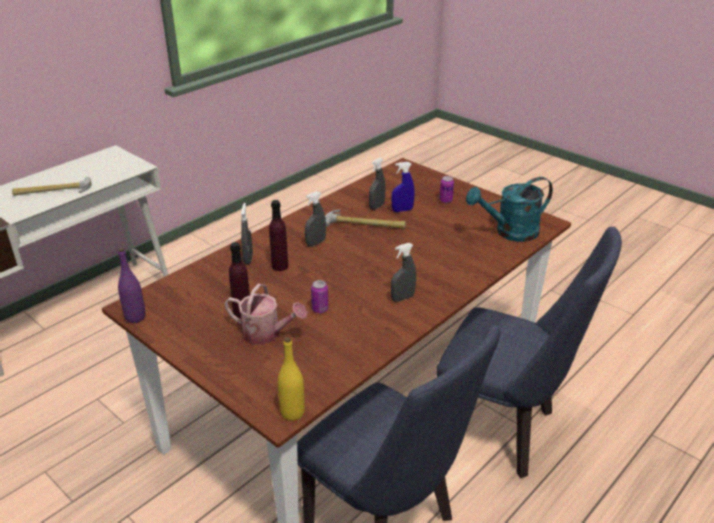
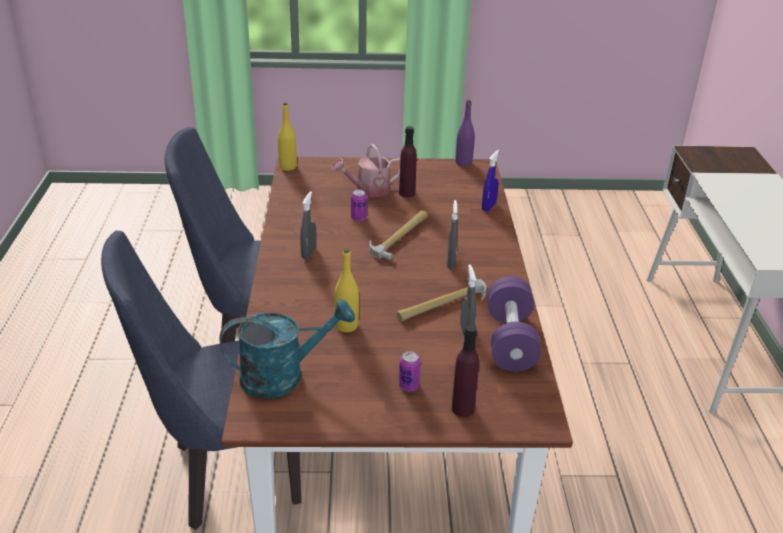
camera: 135 degrees right, 0 degrees up
hammer [12,177,92,196] -> hammer moved to [369,211,428,260]
grey spray bottle [241,203,253,264] -> none
purple bottle [269,200,288,271] -> purple bottle moved to [452,325,479,417]
blue spray bottle [391,162,415,212] -> blue spray bottle moved to [482,150,499,212]
turquoise watering can [466,177,553,242] -> turquoise watering can turned 45 degrees clockwise [219,299,355,399]
none -> yellow bottle [335,248,359,332]
none -> purple dumbbell [487,276,541,372]

